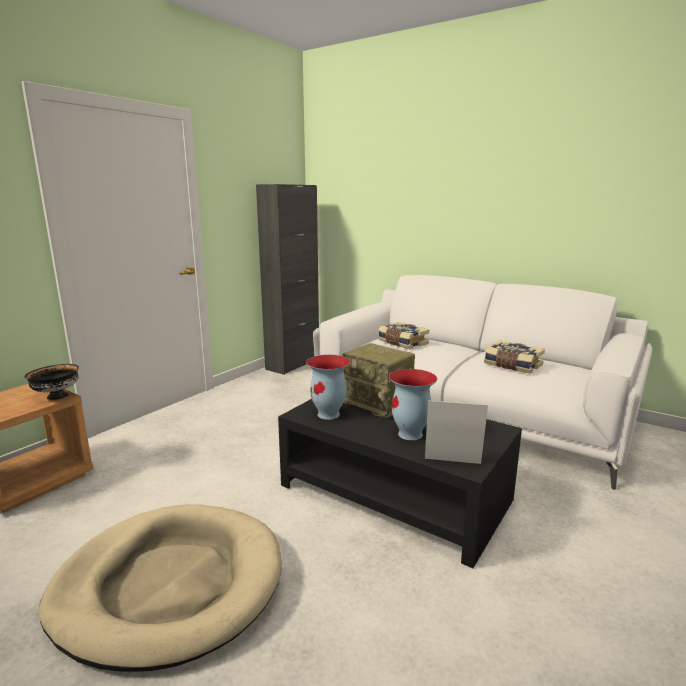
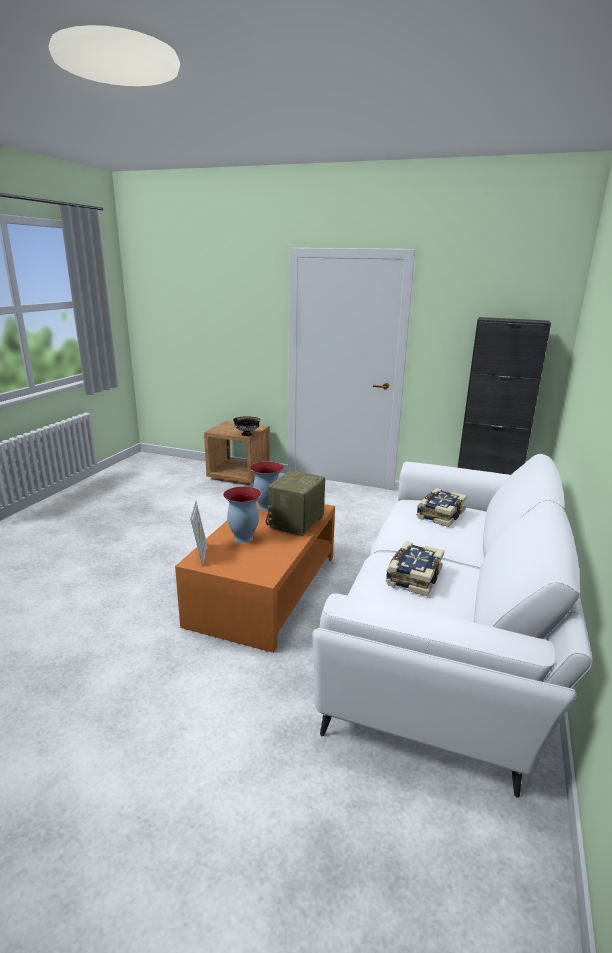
camera: 75 degrees right, 5 degrees up
beige dog bed [39,504,281,672] -> none
black coffee table [278,399,522,568] -> orange coffee table [175,500,335,653]

